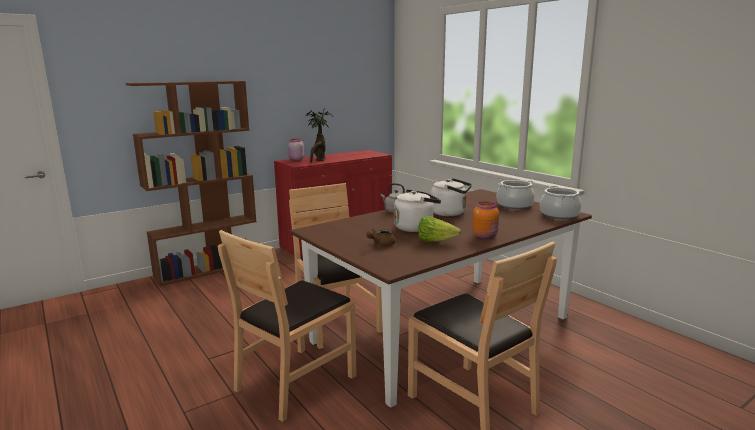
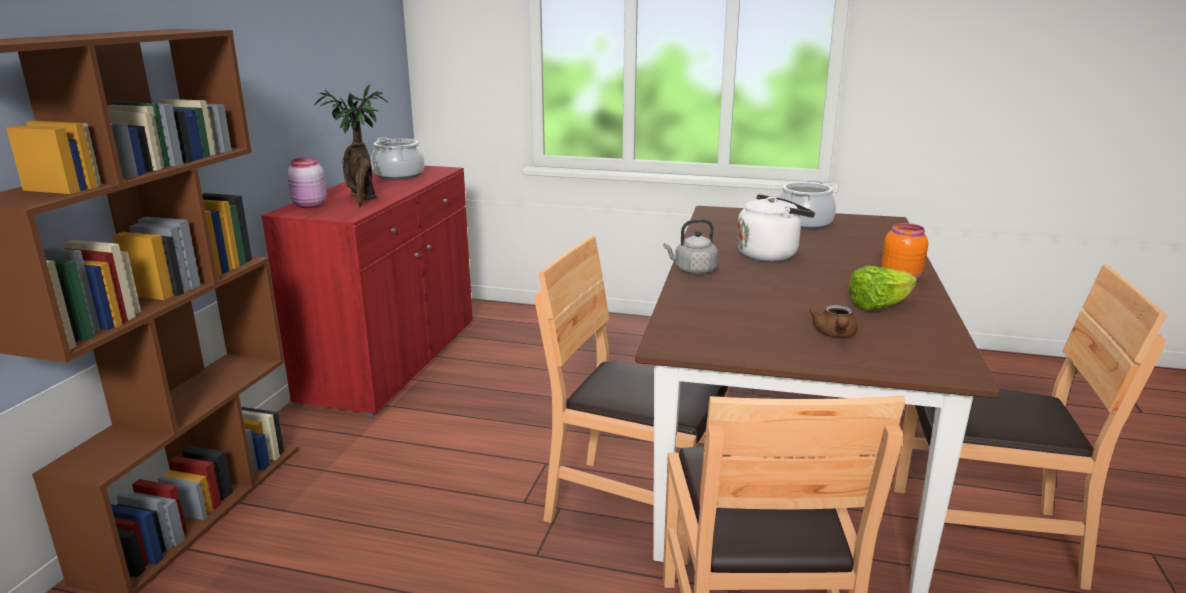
camera: 40 degrees left, 5 degrees up
white kettle [394,189,441,232] -> none
cooking pot [540,186,581,219] -> cooking pot moved to [371,137,425,179]

